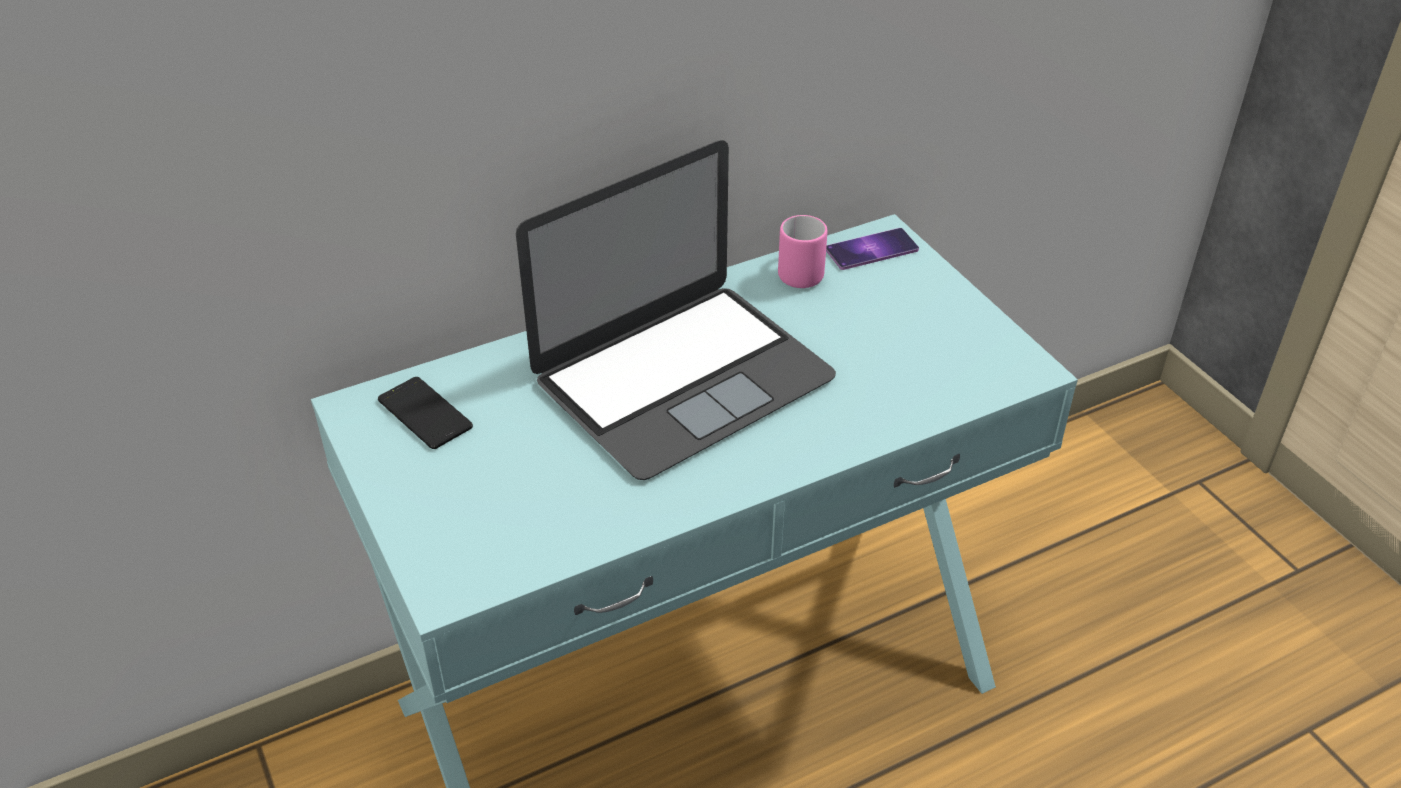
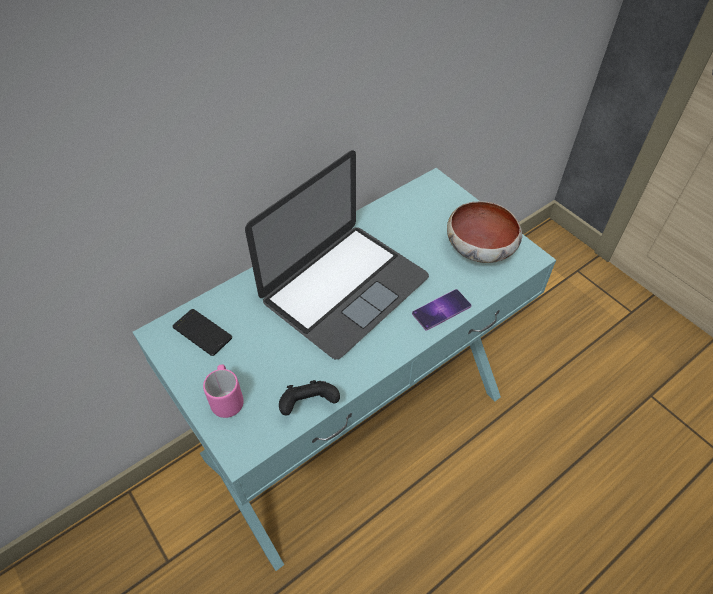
camera: 10 degrees left, 10 degrees up
pink mug [778,215,827,288] -> pink mug moved to [203,364,244,418]
phone [826,228,919,270] -> phone moved to [412,289,471,331]
none -> black game controller [279,380,340,415]
none -> bowl [447,201,522,263]

